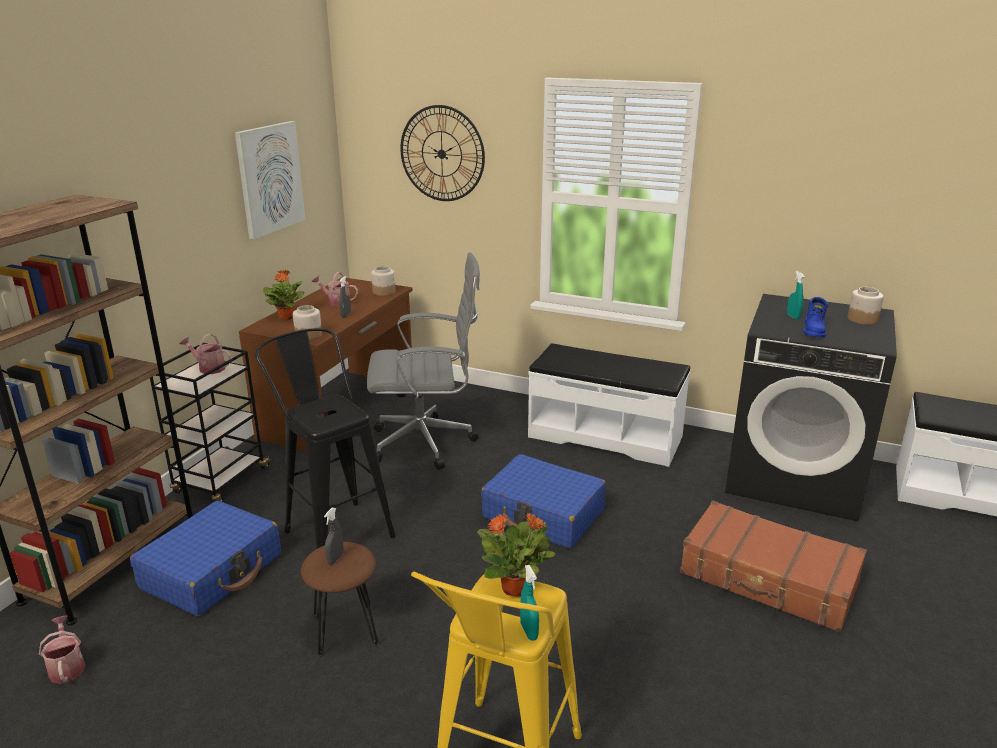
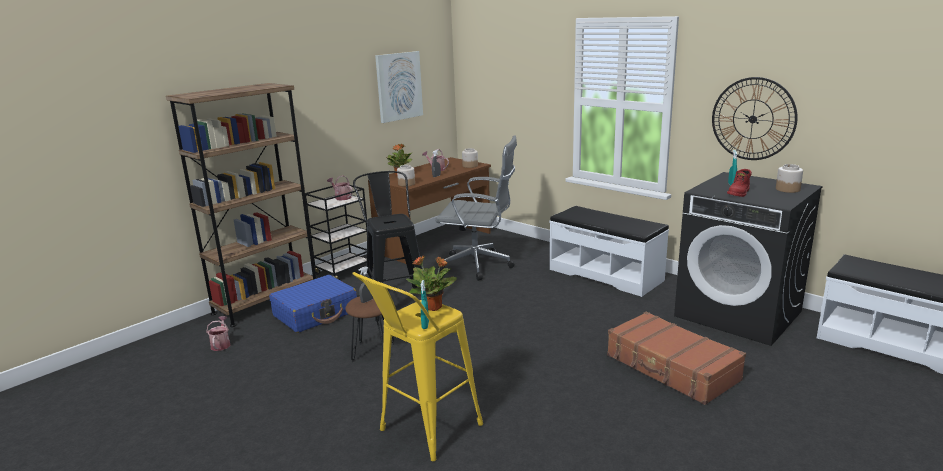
camera: 20 degrees right, 5 degrees down
wall clock [400,105,485,201] -> wall clock moved to [712,77,798,160]
blue suitcase [481,454,606,549] -> none
blue boot [803,297,828,338] -> red boot [727,169,752,197]

